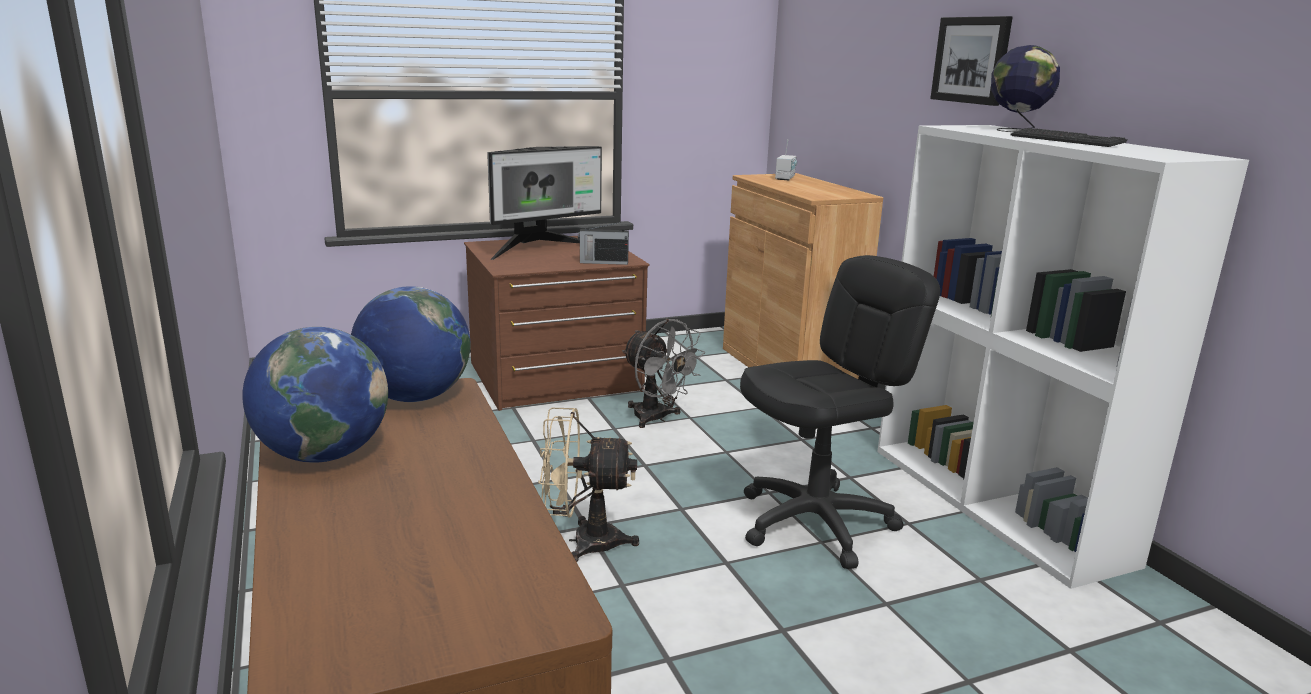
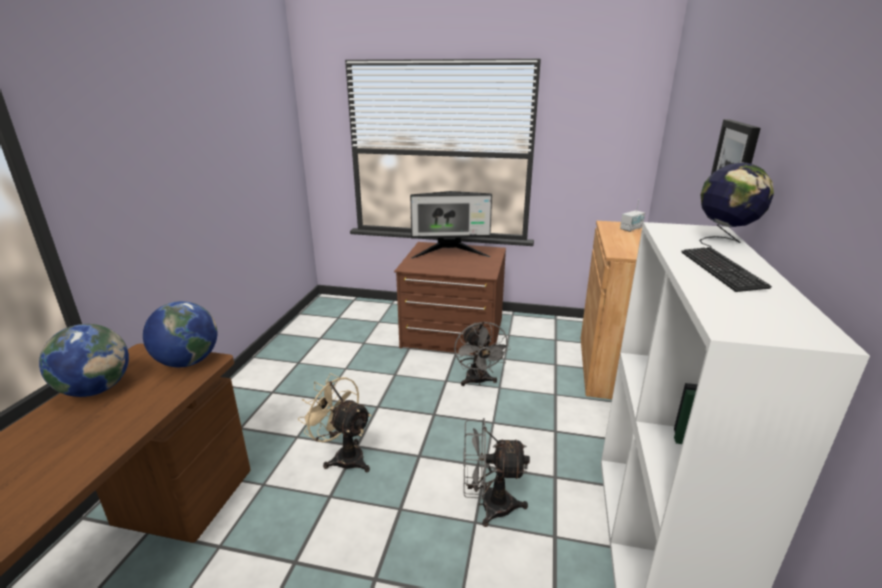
camera: 35 degrees right, 5 degrees up
radio [578,222,629,265] -> none
black office chair [740,255,940,569] -> grey fan [463,418,530,527]

